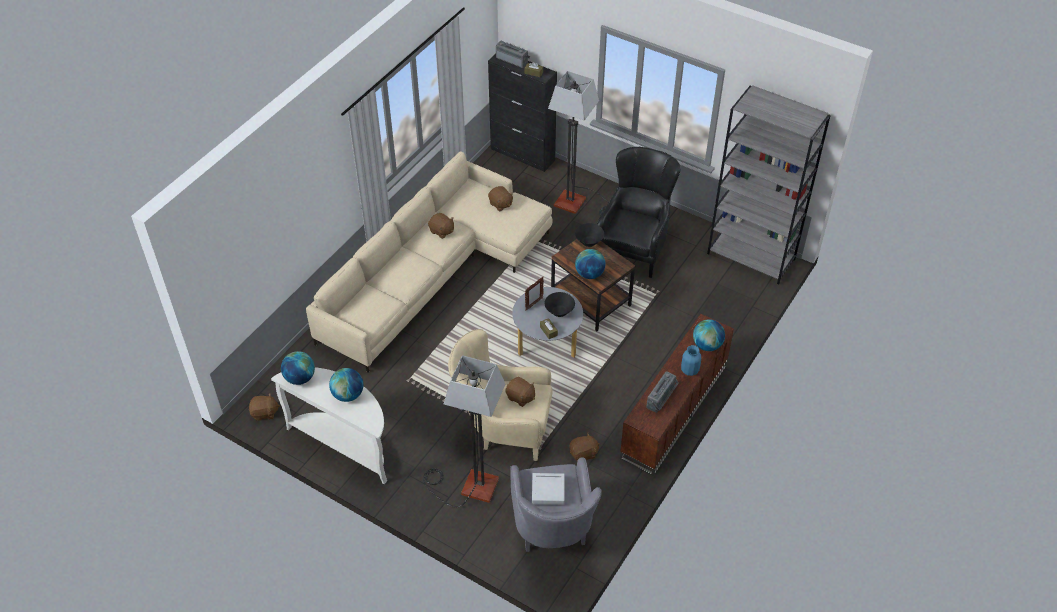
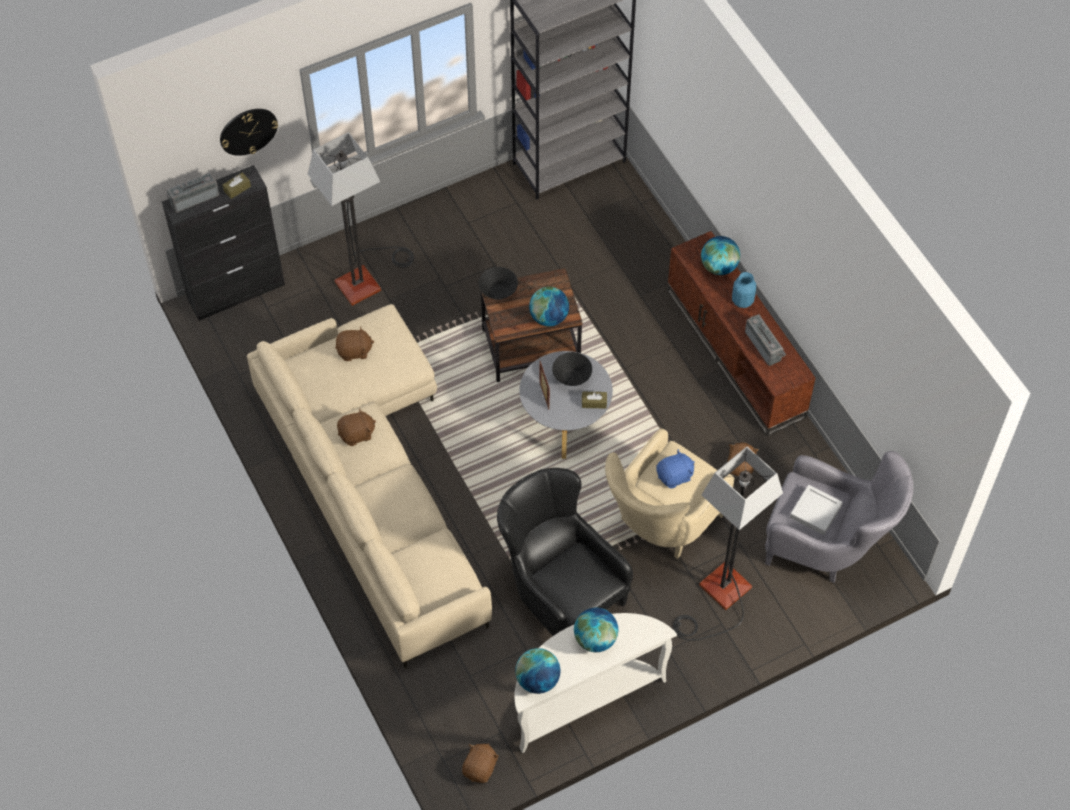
camera: 60 degrees left, 10 degrees up
brown plush toy [505,377,535,407] -> blue plush toy [656,449,695,489]
black armchair [597,147,680,278] -> black armchair moved to [497,468,633,636]
none -> wall clock [220,109,278,156]

